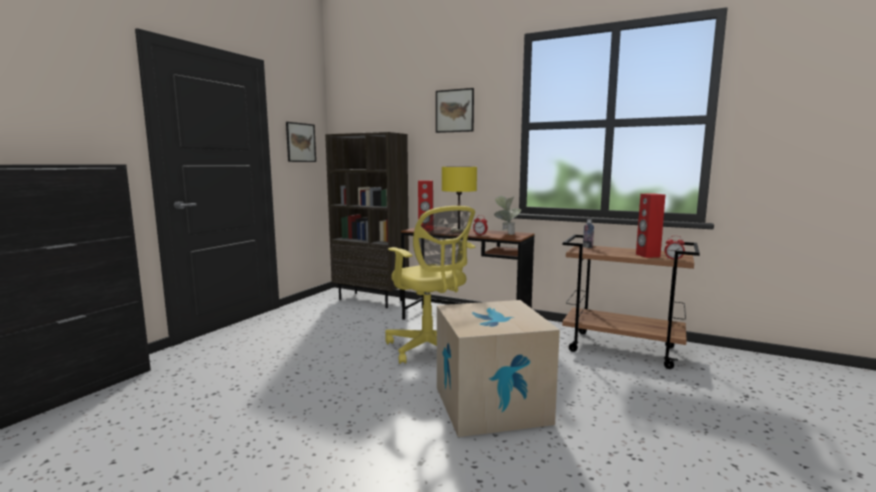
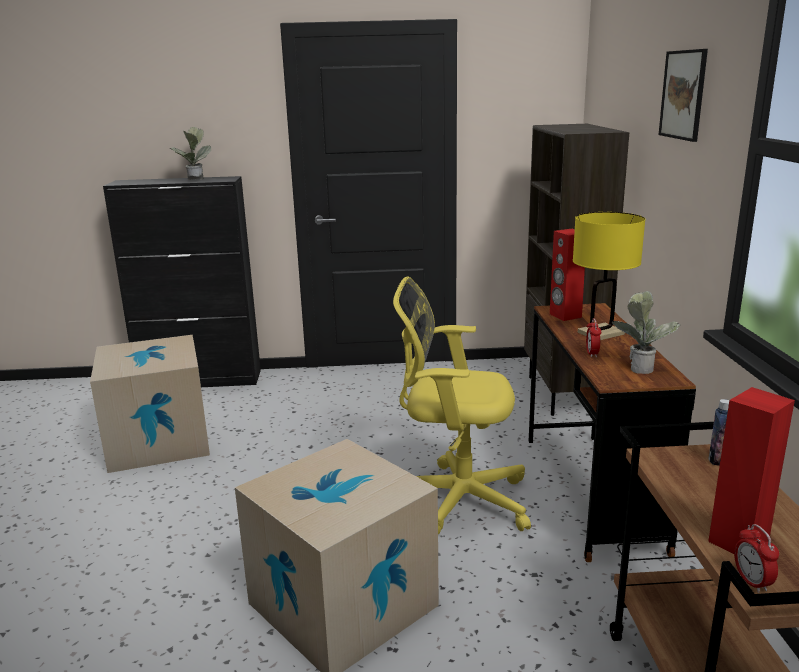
camera: 60 degrees right, 10 degrees up
picture [286,122,316,162] -> none
yellow office chair [385,206,475,364] -> yellow office chair turned 75 degrees clockwise [393,277,531,534]
none -> cardboard box [90,335,210,473]
none -> potted plant [170,127,211,180]

